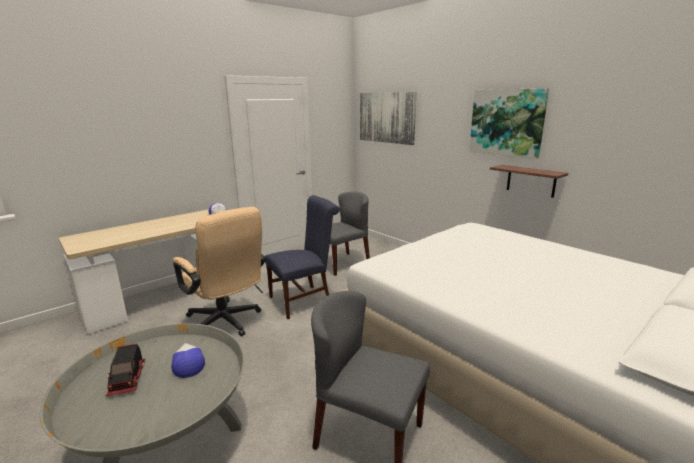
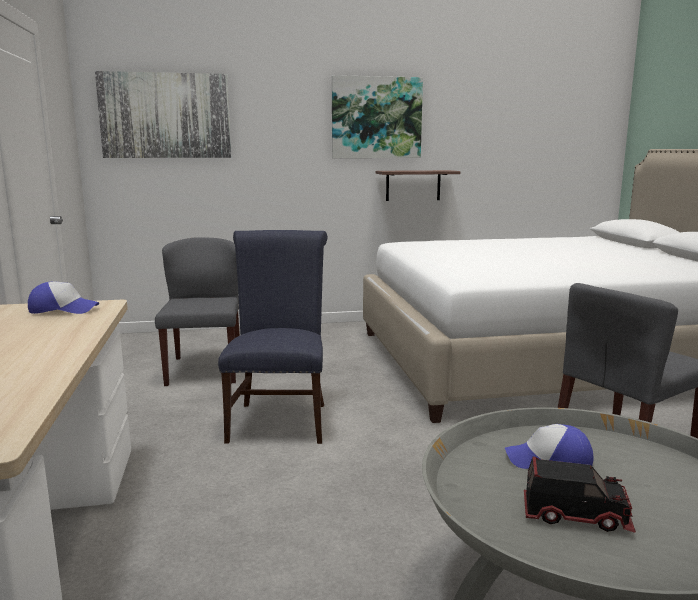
camera: 60 degrees left, 5 degrees down
beige office chair [173,207,266,336] -> none

